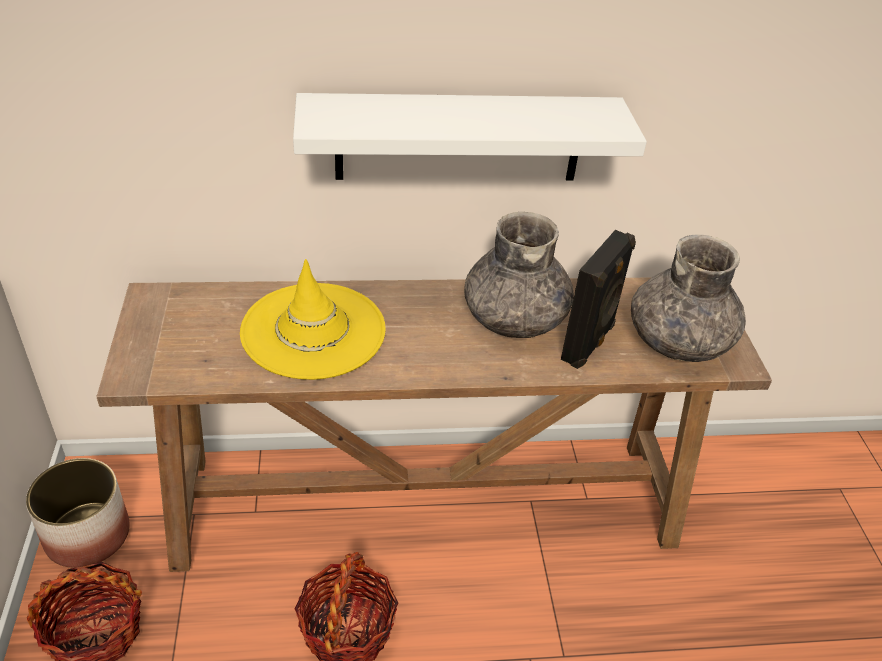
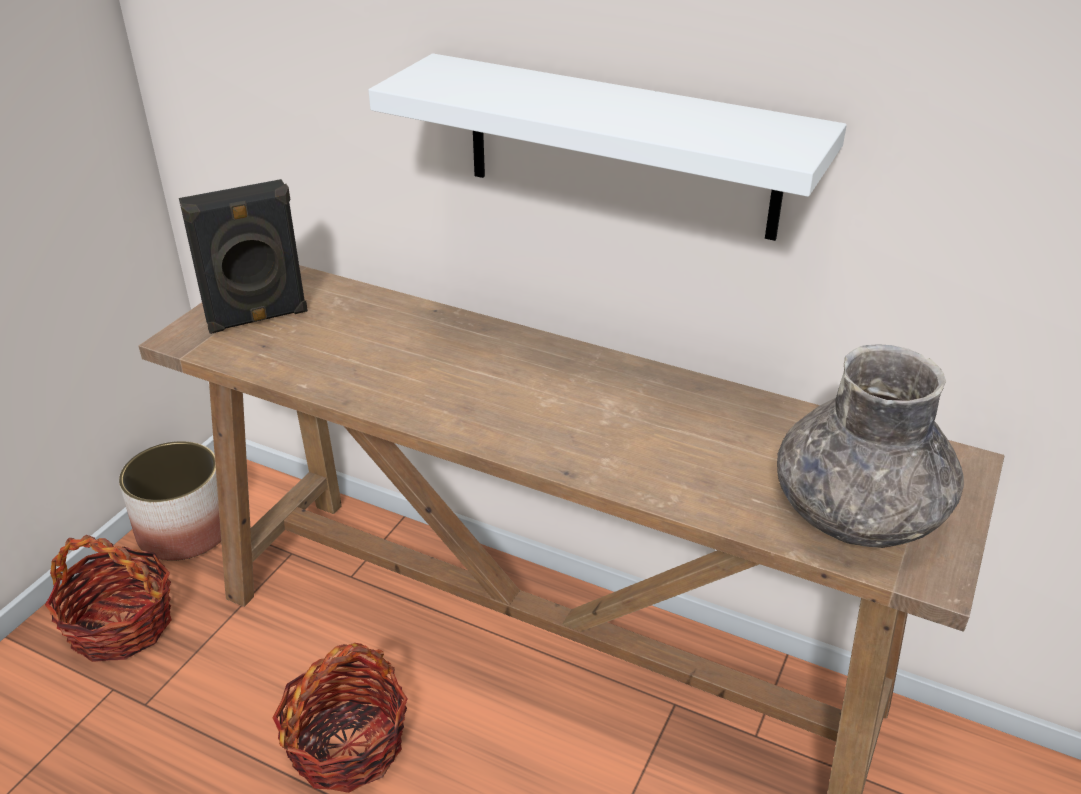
camera: 35 degrees right, 5 degrees down
yellow hat [240,259,386,380] -> none
grey vase [464,212,574,338] -> none
black speaker [561,230,636,369] -> black speaker moved to [179,179,308,334]

